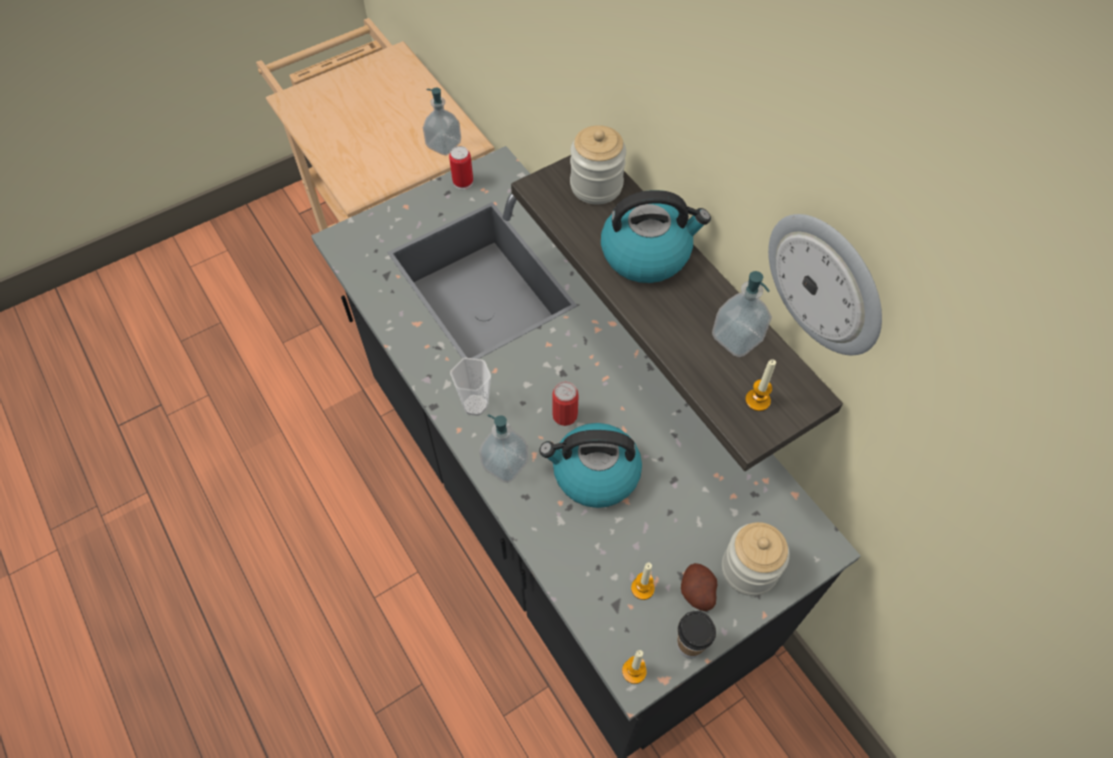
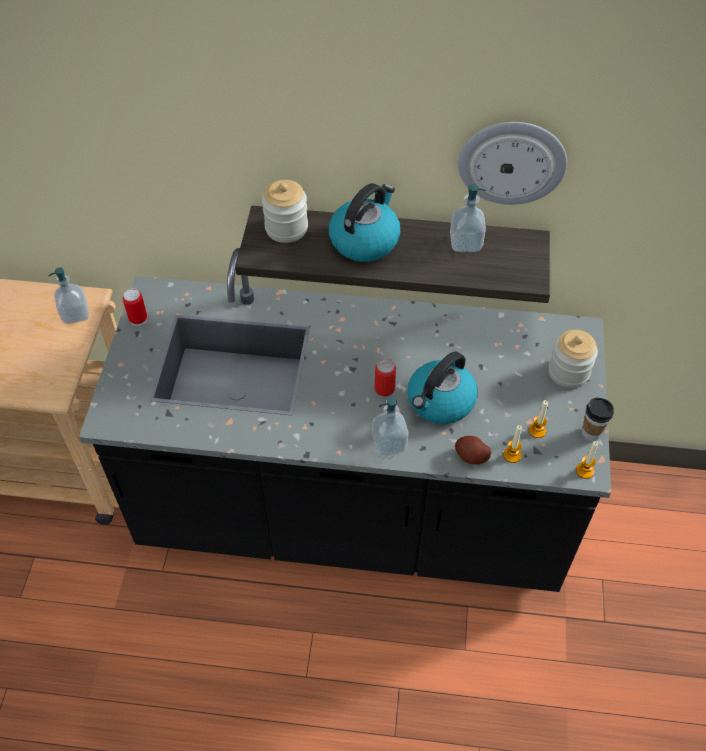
camera: 50 degrees left, 5 degrees down
cup [450,358,491,416] -> none
potato [681,563,717,611] -> potato moved to [455,436,491,465]
candle [745,360,776,411] -> candle moved to [503,425,522,463]

